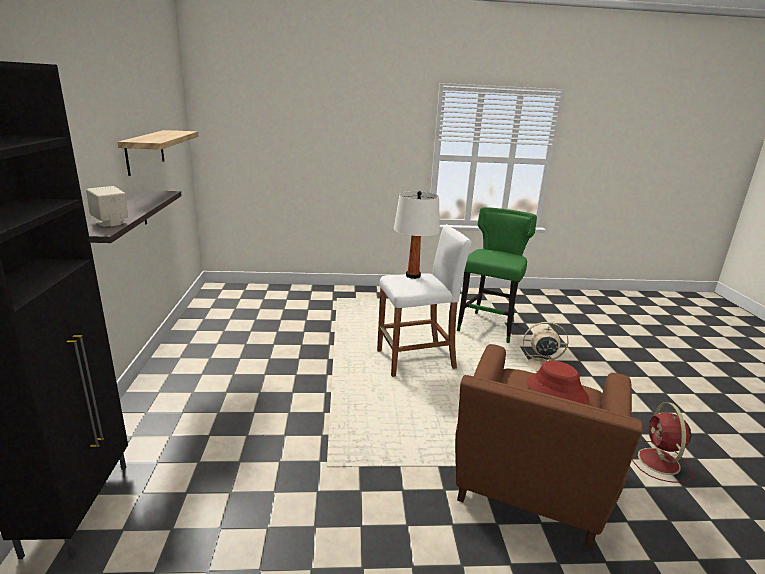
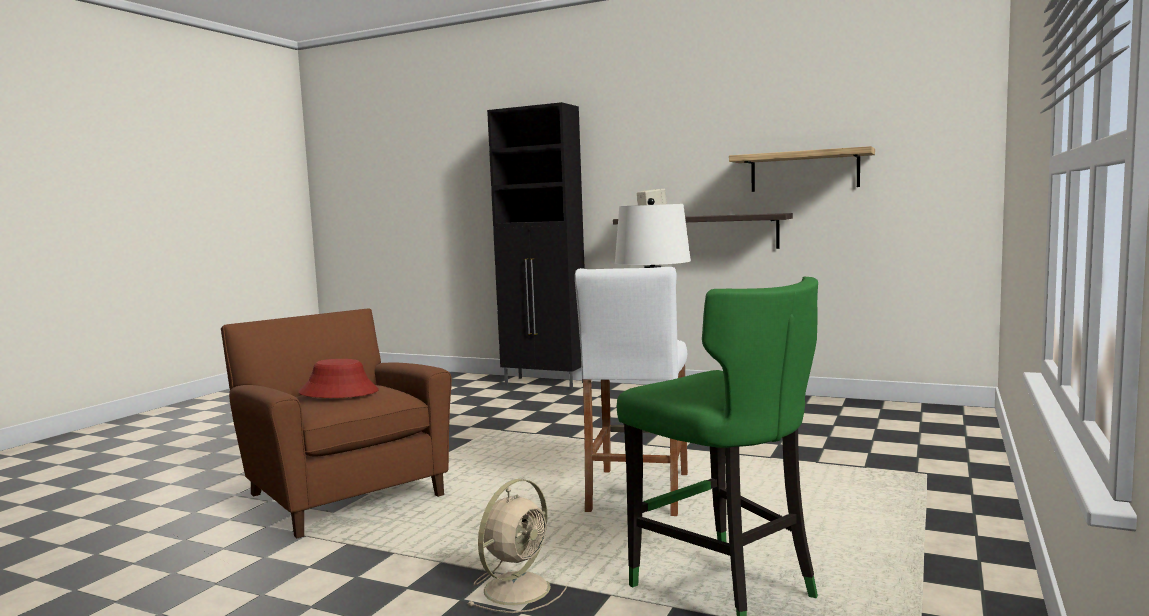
camera: 120 degrees right, 15 degrees down
red fan [632,402,694,483] -> none

